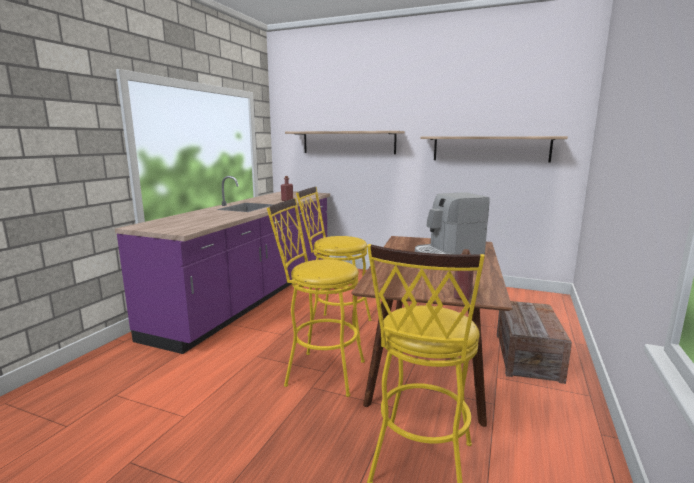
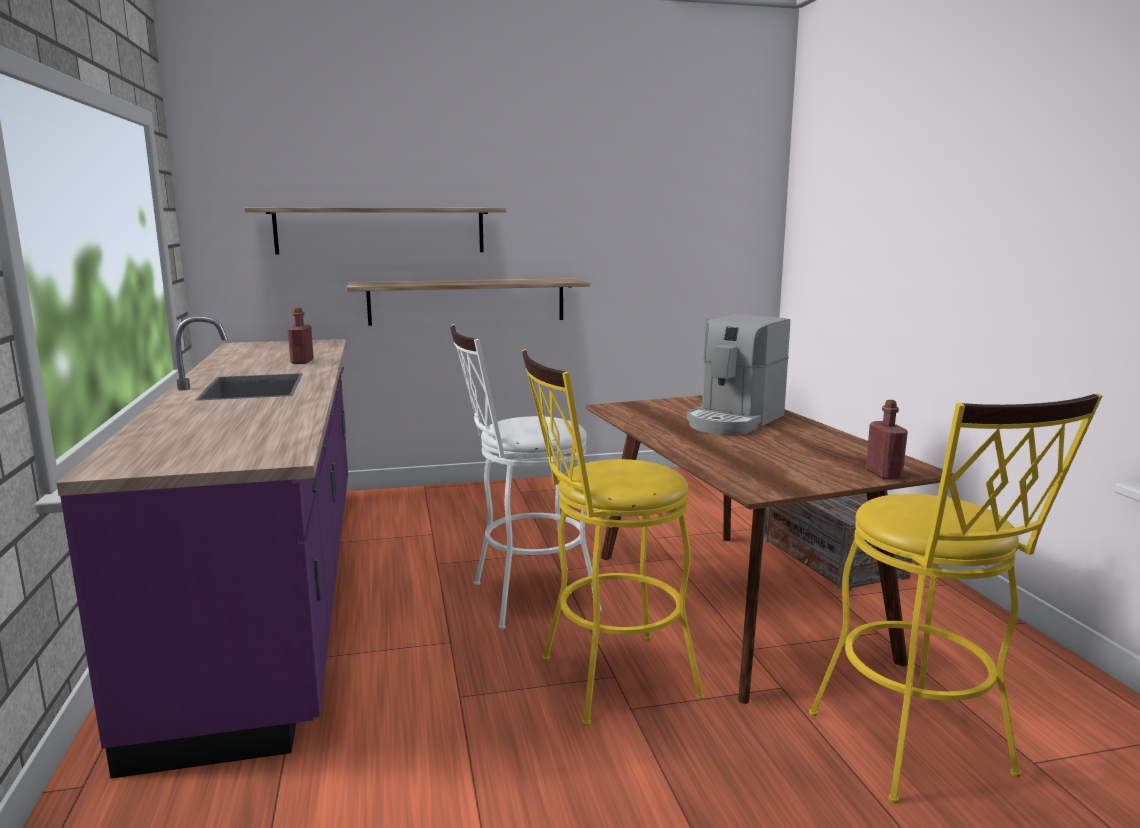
camera: 35 degrees left, 0 degrees up
yellow stool [296,187,372,343] -> white stool [450,324,602,630]
shelf [420,136,568,163] -> shelf moved to [347,278,591,326]

